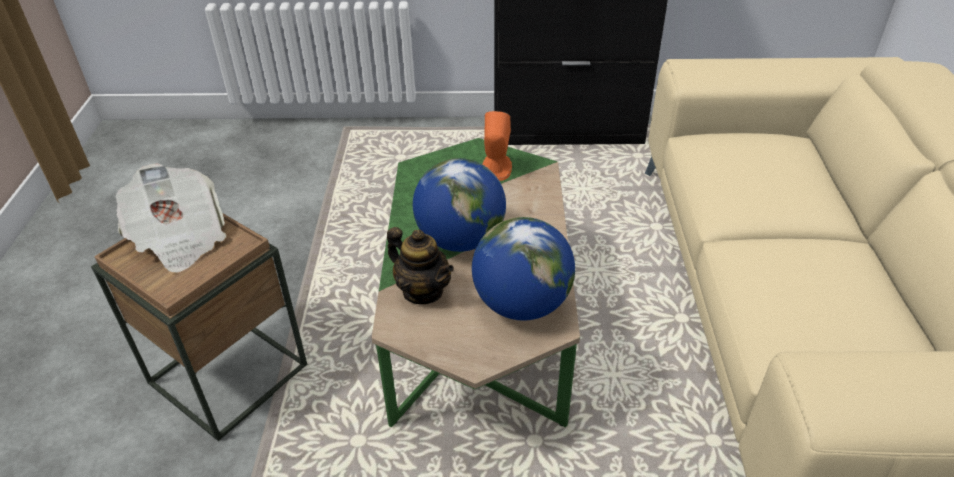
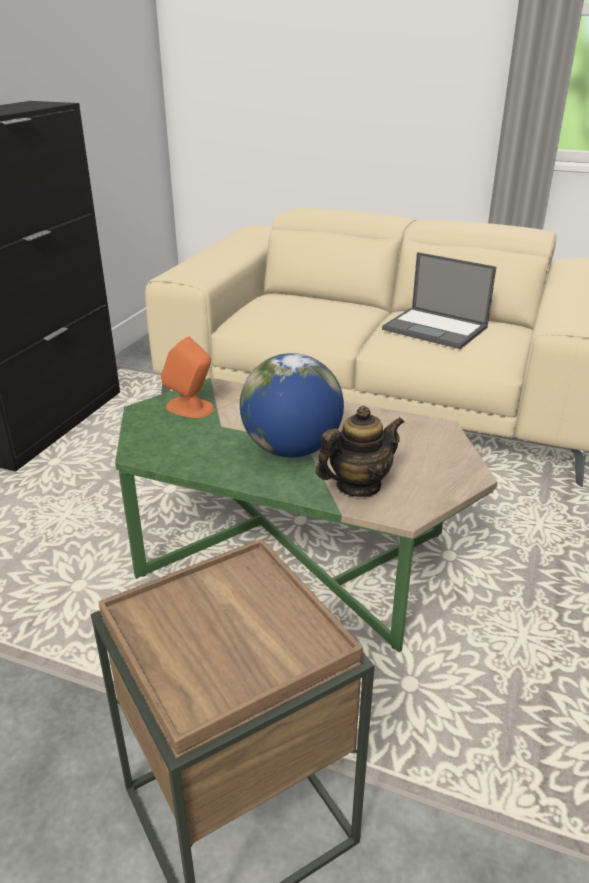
camera: 70 degrees left, 10 degrees down
newspaper [116,163,226,273] -> none
globe [472,217,575,320] -> none
none -> laptop [382,252,496,349]

